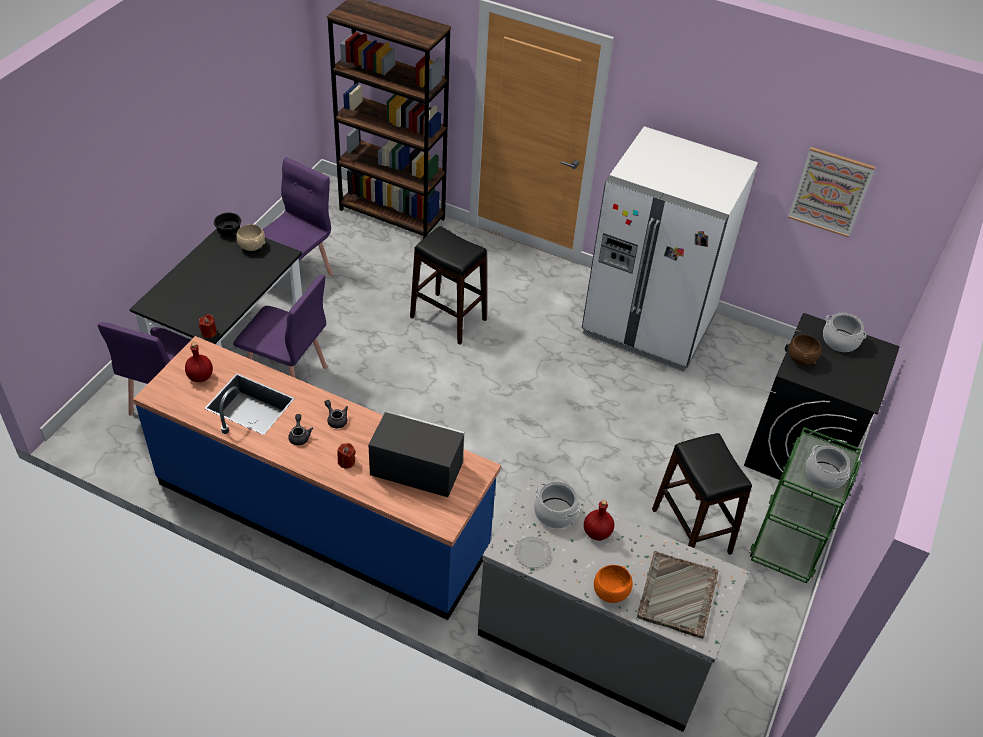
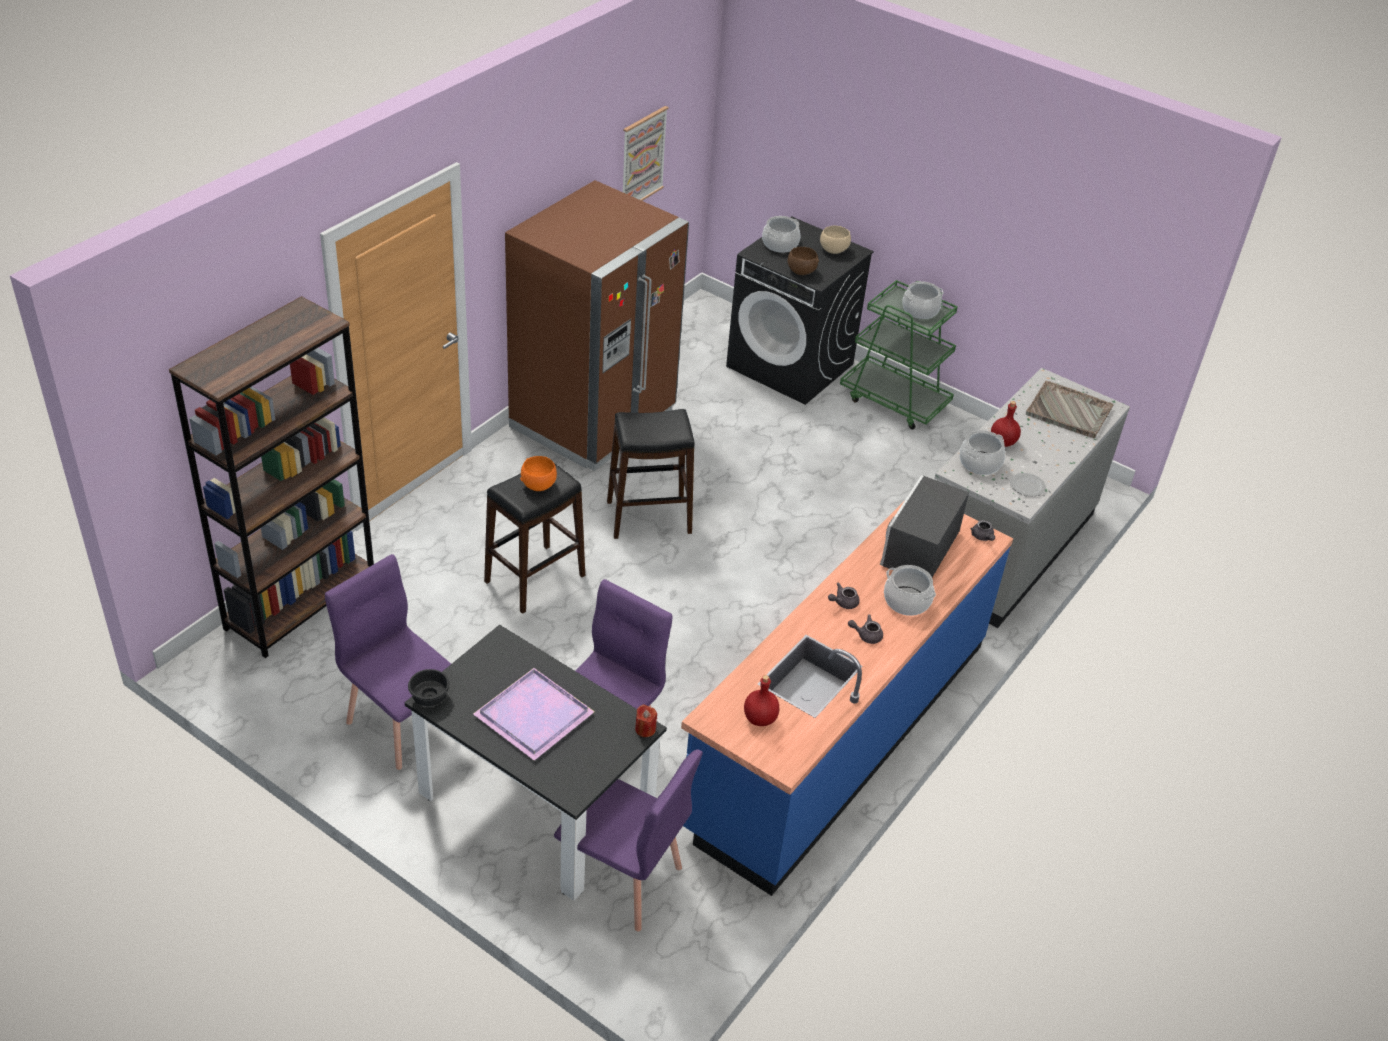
camera: 80 degrees left, 5 degrees down
beige bowl [236,224,265,251] -> beige bowl moved to [820,226,851,254]
red candle [337,443,356,469] -> cooking pot [884,565,936,616]
white fridge [582,126,758,372] -> brown fridge [505,180,689,471]
orange bowl [594,565,633,603] -> orange bowl moved to [520,456,557,491]
black stool [652,433,752,555] -> black stool moved to [607,409,695,539]
none -> purple tray [473,668,595,760]
none -> grey teapot [970,520,995,541]

